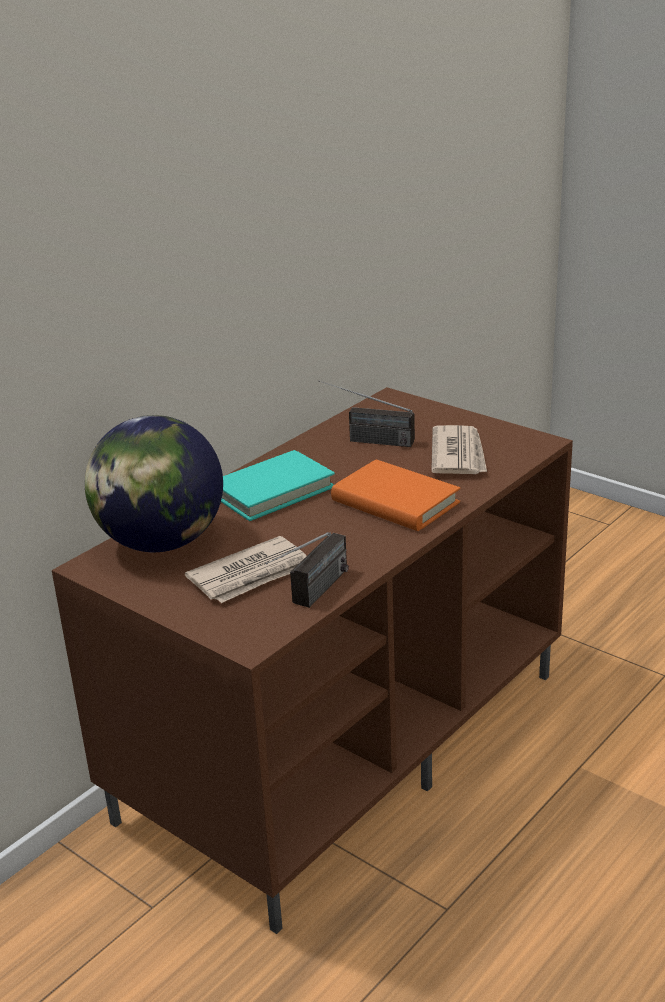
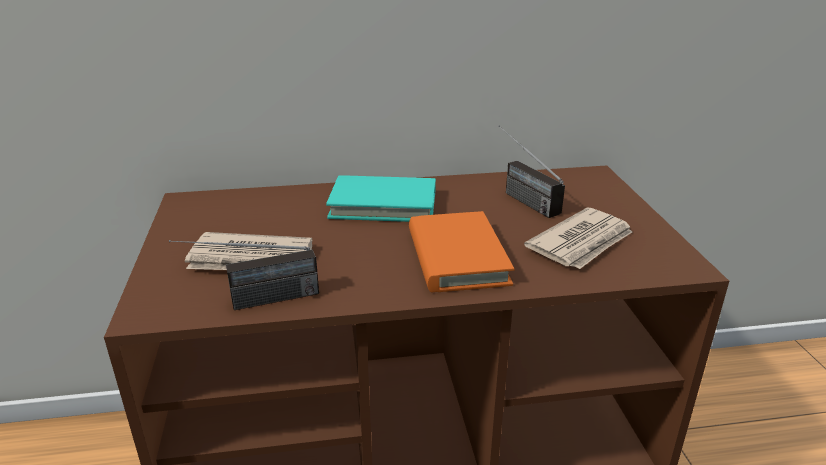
camera: 40 degrees right, 0 degrees up
globe [85,415,223,552] -> none

